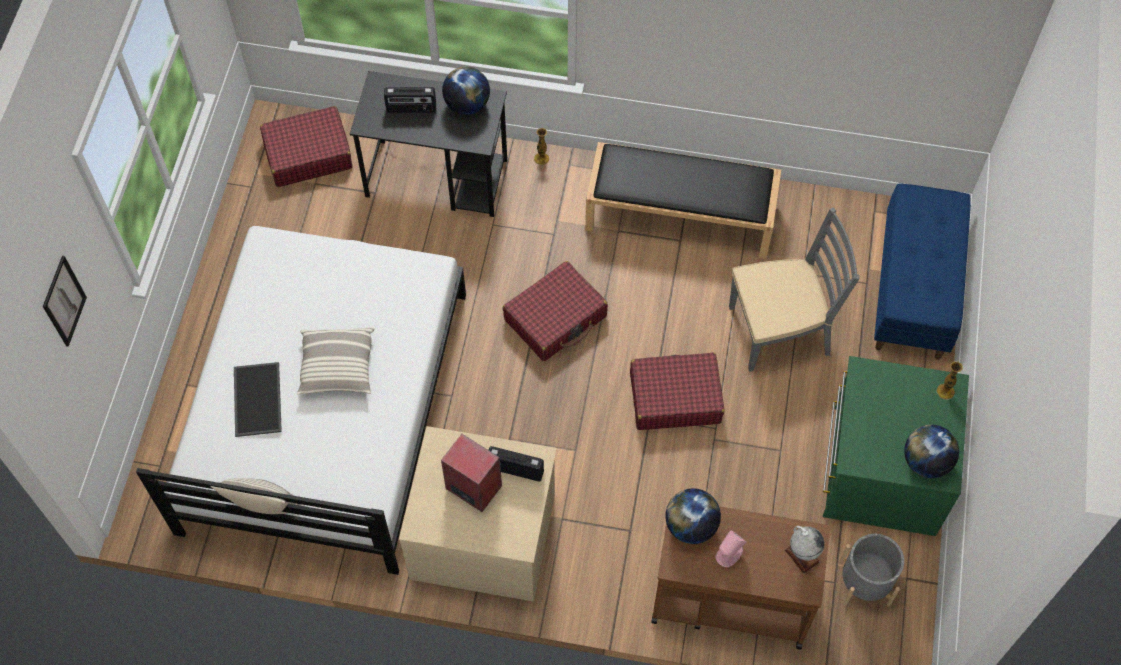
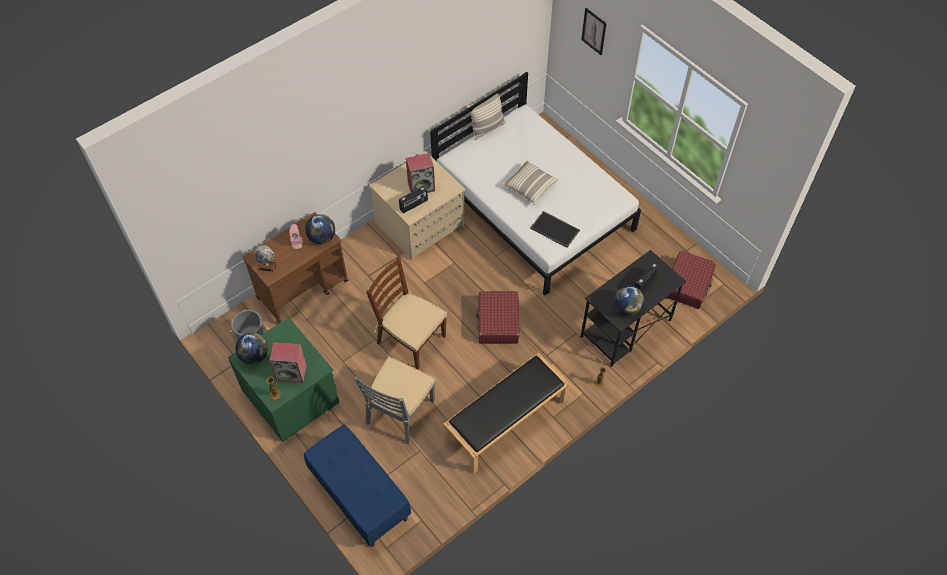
camera: 130 degrees right, 5 degrees down
tray [234,362,282,437] -> tray moved to [530,211,580,248]
red suitcase [630,353,725,430] -> brown chair [366,257,447,369]
none -> speaker [269,342,307,383]

